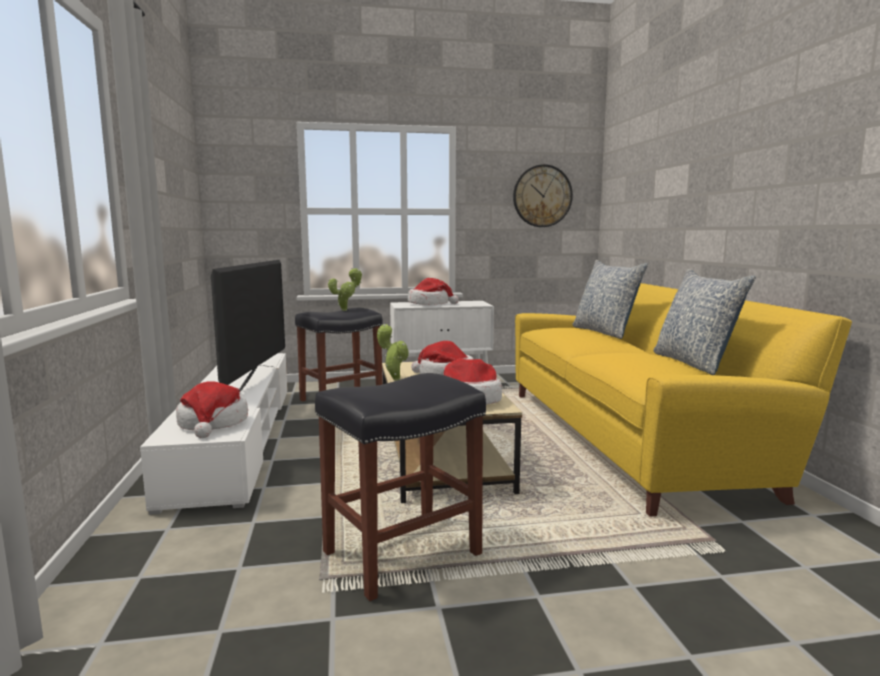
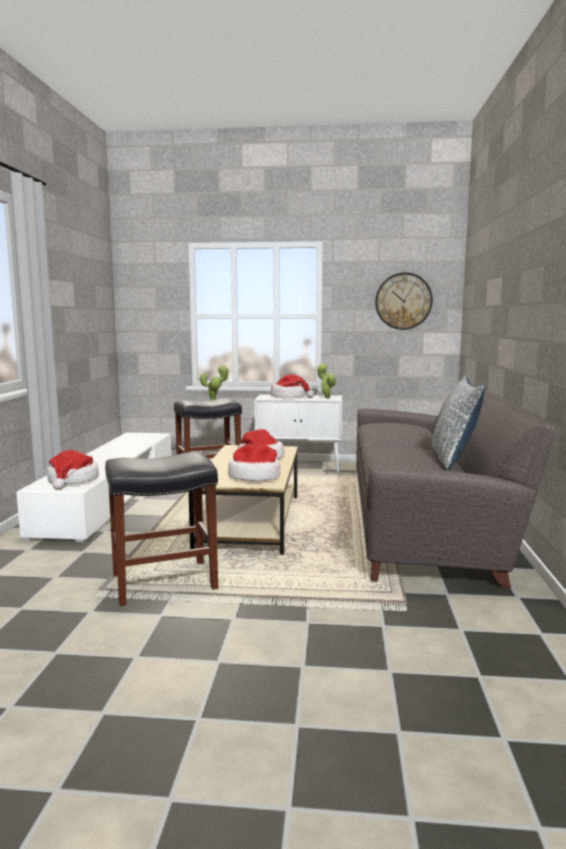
camera: 15 degrees right, 0 degrees up
television [211,260,285,392] -> none
potted plant [377,324,409,381] -> potted plant moved to [317,363,337,399]
yellow sofa [515,283,852,517] -> grey sofa [356,385,556,588]
pillow [572,260,648,339] -> none

